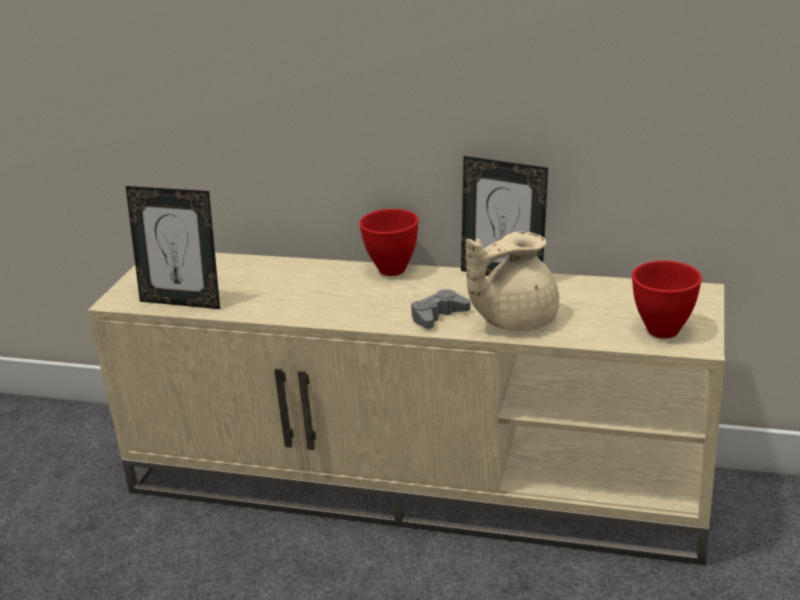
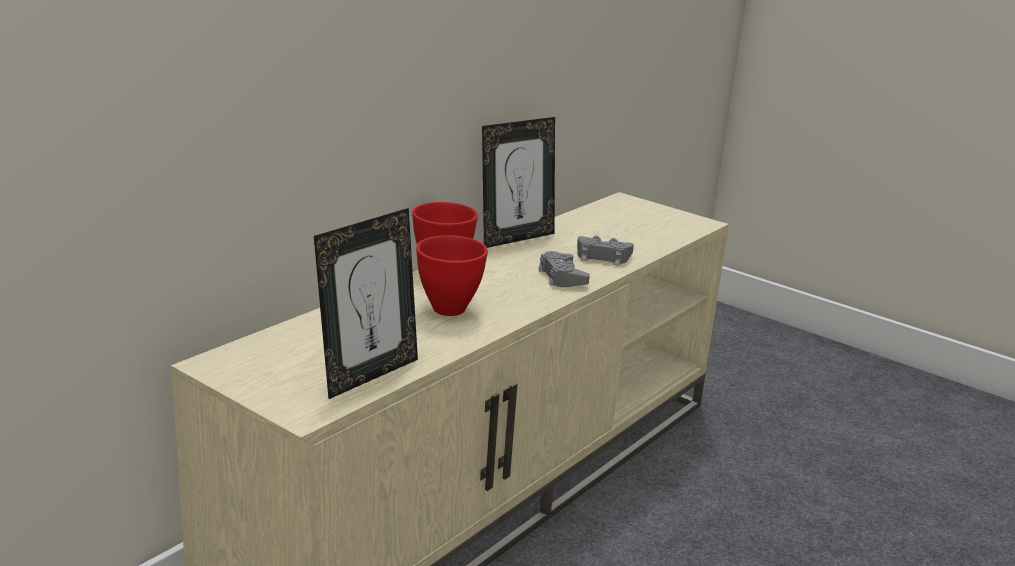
camera: 70 degrees left, 5 degrees down
beige teapot [466,232,559,331] -> grey game controller [577,235,634,266]
red bowl [632,261,702,339] -> red bowl moved to [416,235,488,316]

